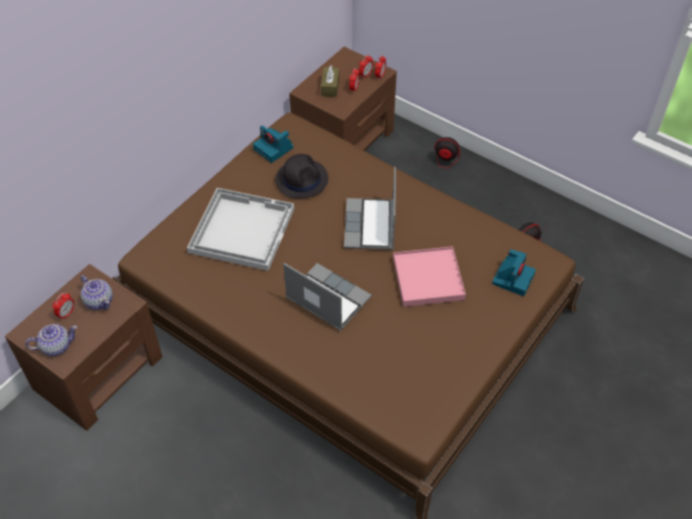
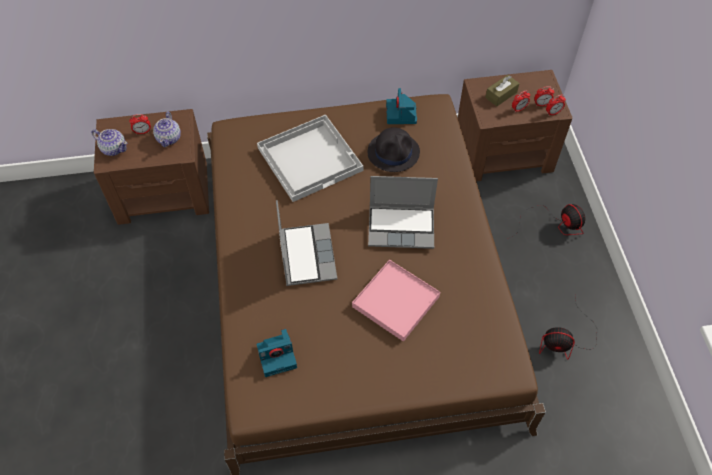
camera: 45 degrees right, 5 degrees up
laptop [344,167,396,250] -> laptop turned 135 degrees counterclockwise [368,176,438,249]
camera [492,249,536,296] -> camera moved to [257,329,297,377]

